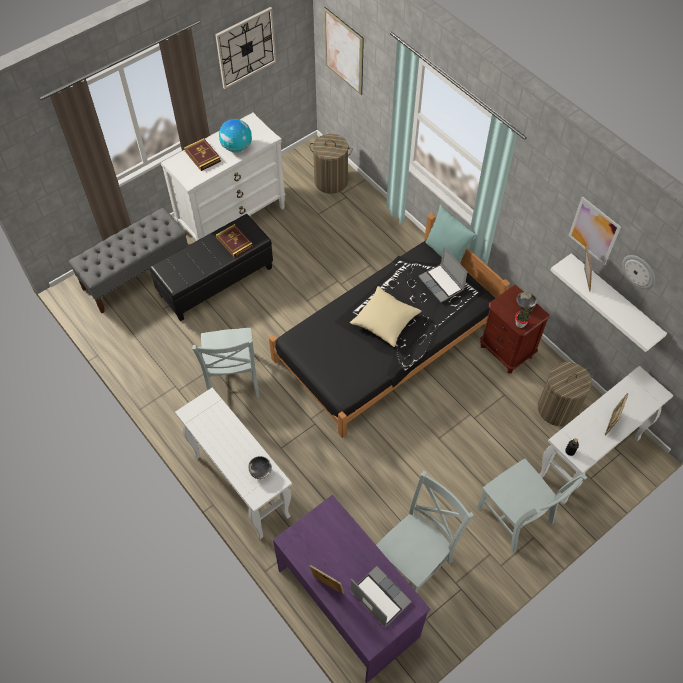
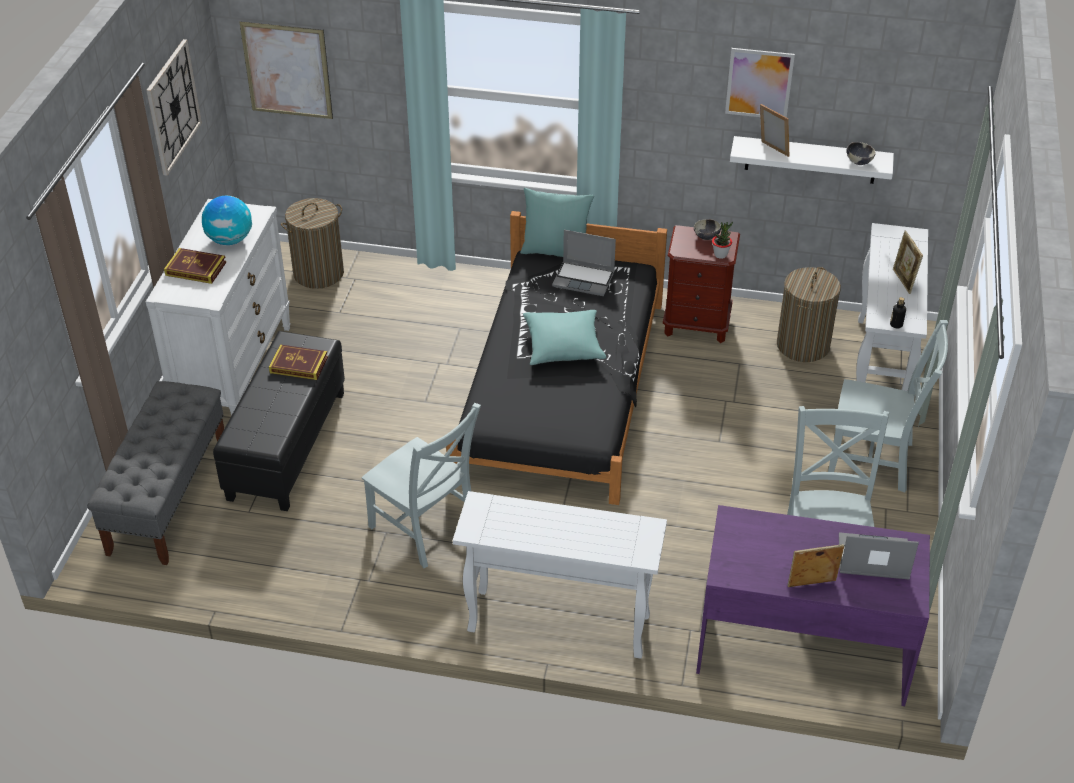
camera: 40 degrees left, 15 degrees down
bowl [248,456,272,479] -> bowl moved to [847,142,876,165]
beige pillow [350,286,421,347] -> turquoise pillow [523,310,606,365]
wall clock [622,255,655,290] -> none

